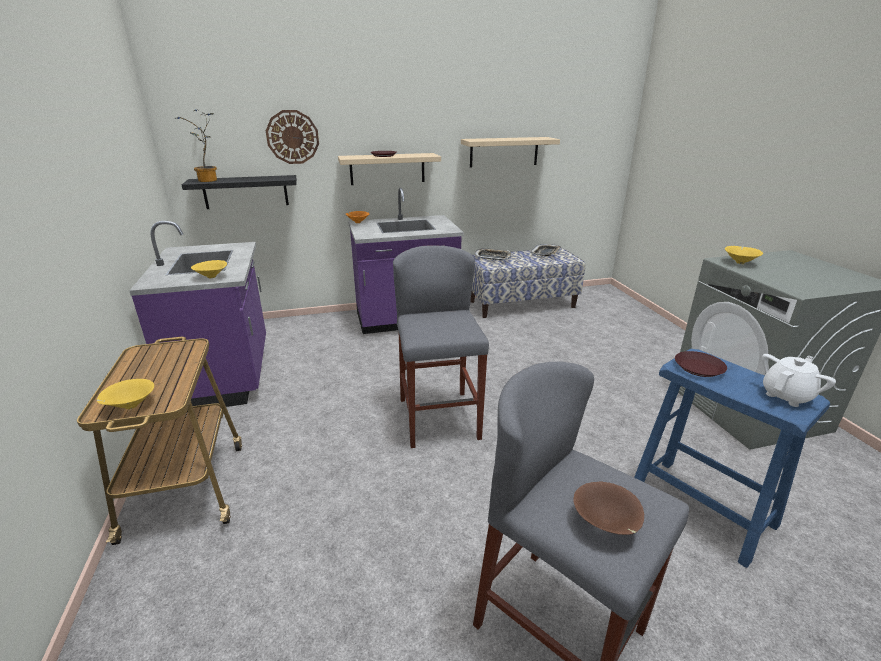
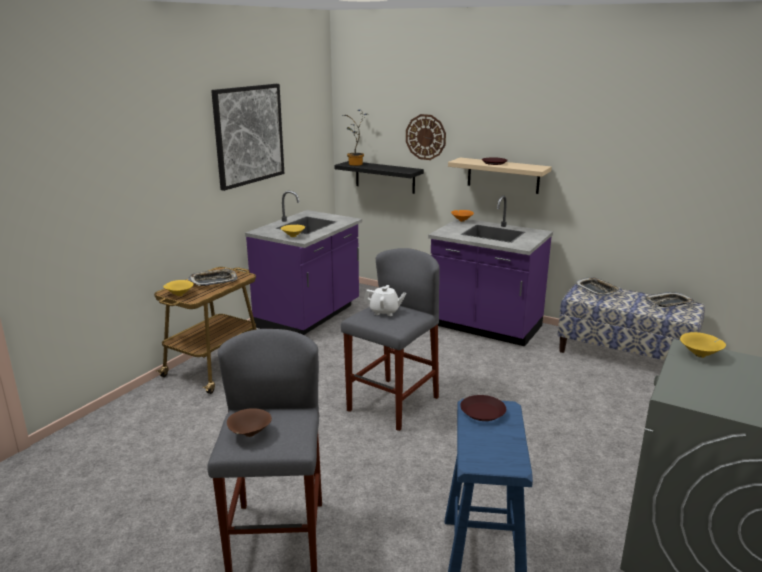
camera: 45 degrees right, 5 degrees down
beige shelf [461,137,560,167] -> none
white teapot [762,354,836,407] -> white teapot moved to [364,285,406,316]
none -> tray [188,268,238,286]
none -> picture [211,84,284,191]

